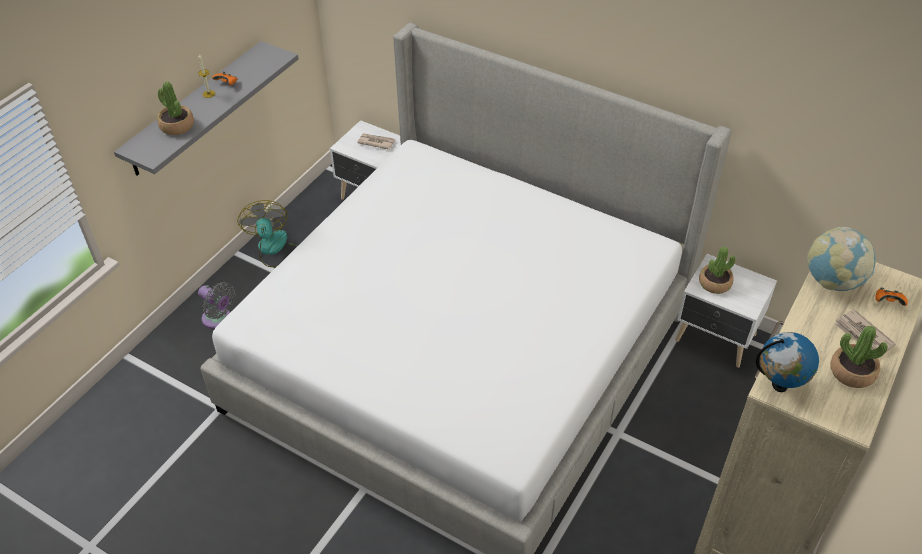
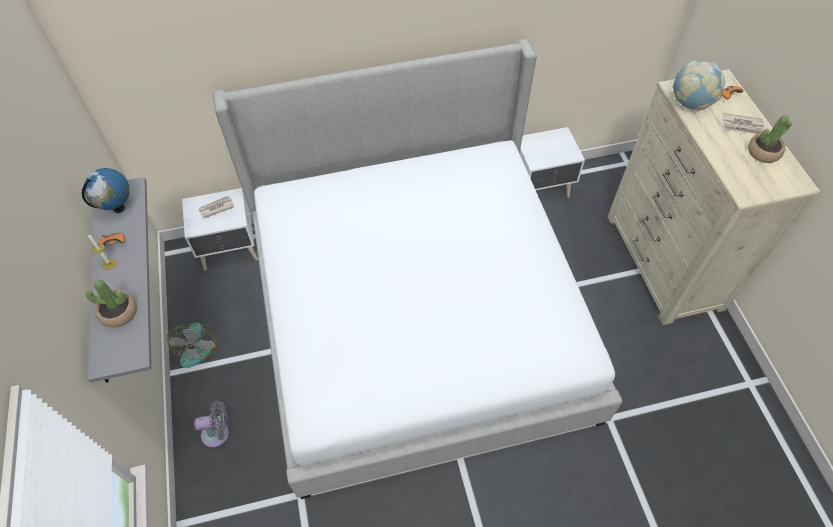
camera: 45 degrees left, 10 degrees up
fan [237,200,298,267] -> fan turned 120 degrees counterclockwise [167,323,217,368]
potted plant [699,246,735,294] -> none
globe [756,332,819,392] -> globe moved to [82,168,130,213]

